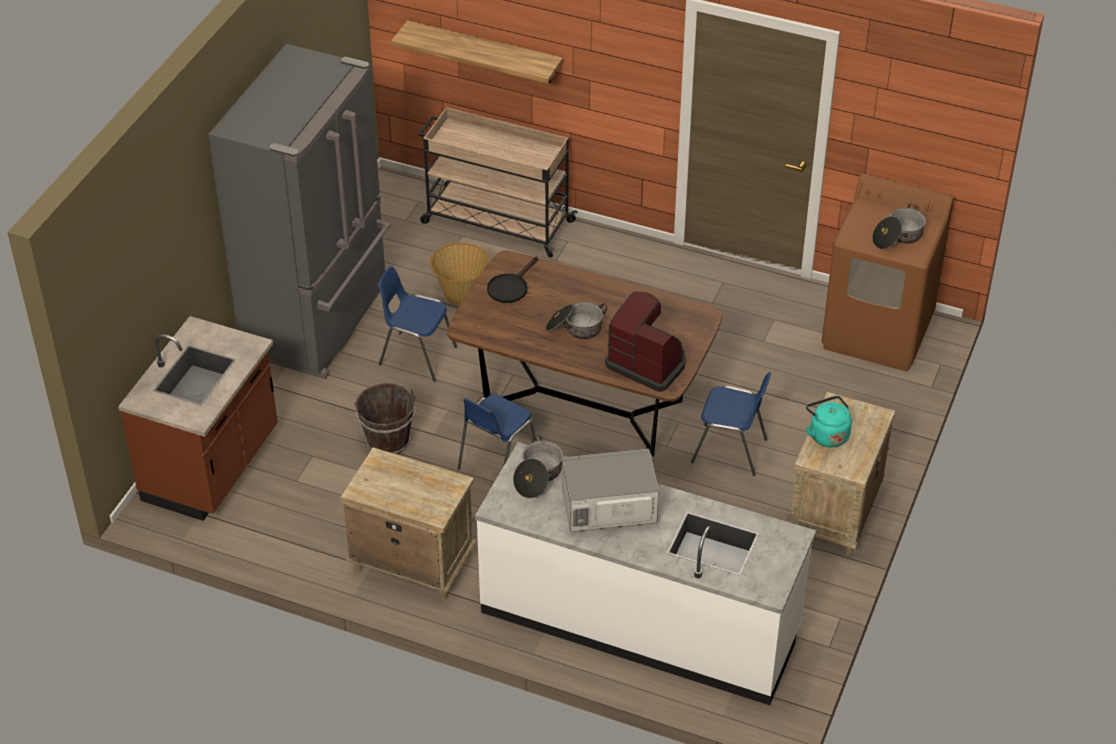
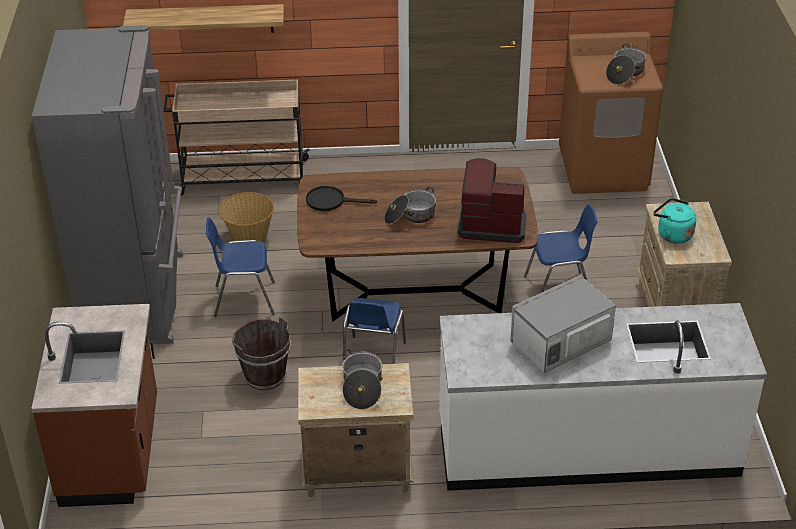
camera: 25 degrees left, 5 degrees down
black frying pan [487,256,538,303] -> black frying pan turned 90 degrees clockwise [306,186,377,211]
cooking pot [513,435,563,498] -> cooking pot moved to [342,349,382,410]

